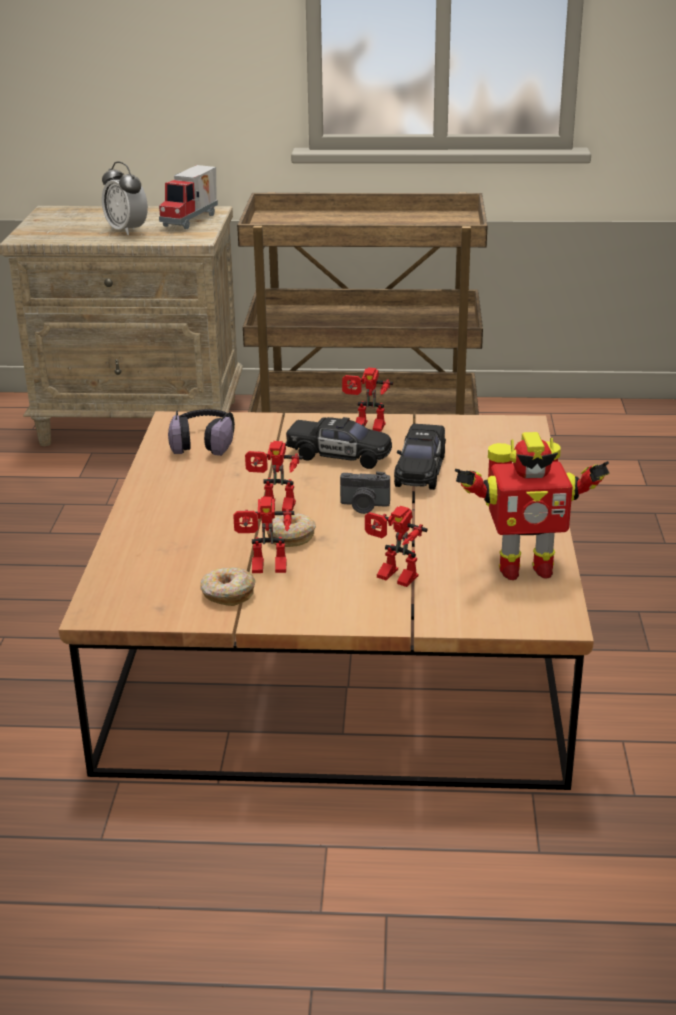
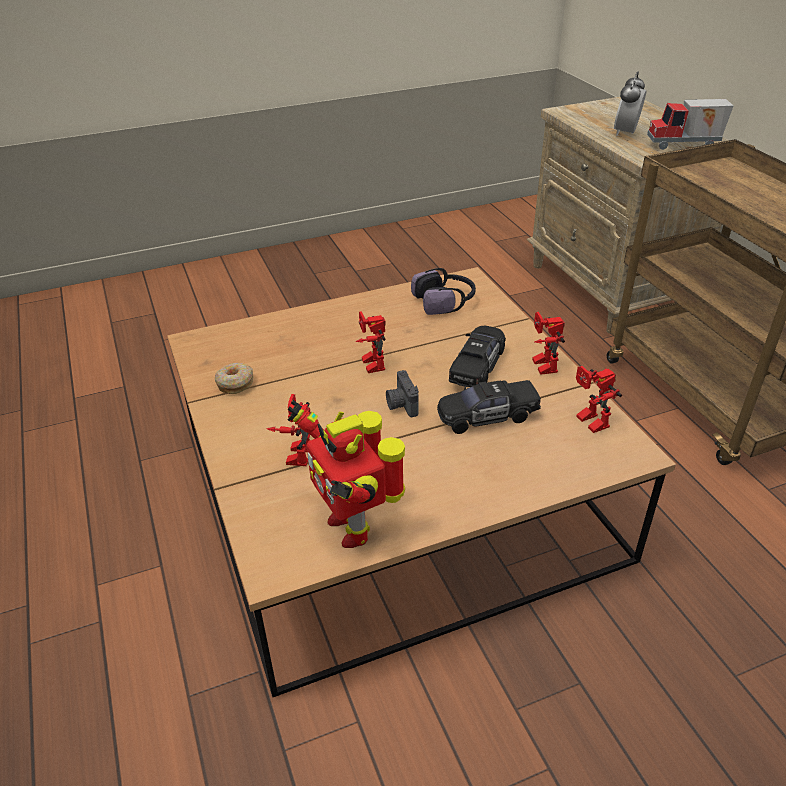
camera: 65 degrees right, 10 degrees up
toy robot [233,497,294,573] -> toy robot moved to [576,366,622,433]
donut [267,513,316,547] -> none
black toy car [285,417,392,469] -> black toy car turned 150 degrees counterclockwise [449,325,506,387]

